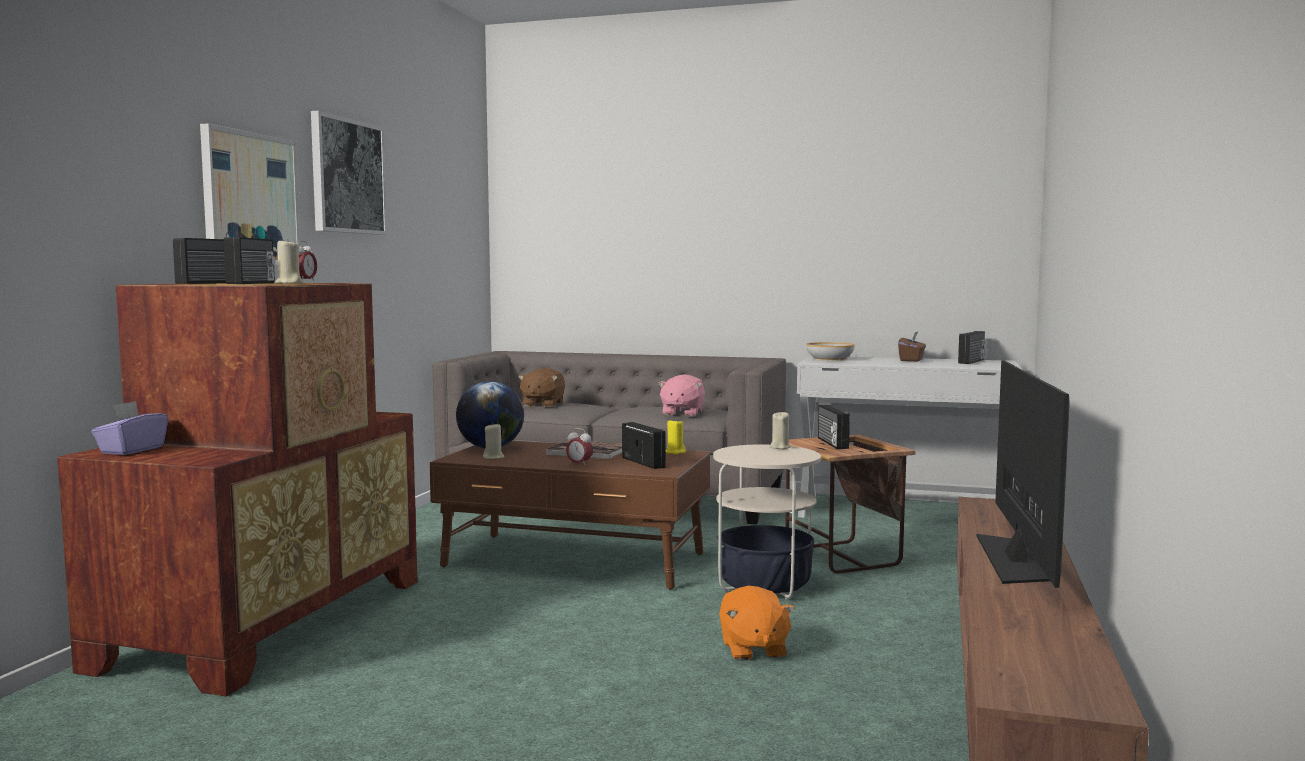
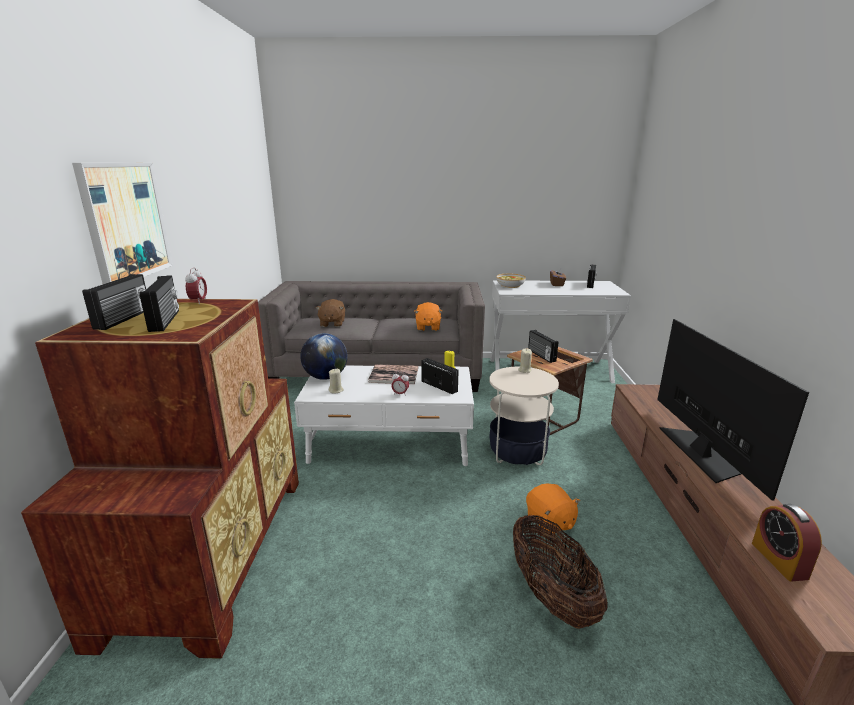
camera: 15 degrees left, 15 degrees up
purple tissue box [92,401,168,455] -> none
beige candle [274,238,304,284] -> none
picture [311,111,387,235] -> none
brown coffee table [429,441,710,590] -> white coffee table [294,365,474,466]
pink plush toy [658,374,705,417] -> orange plush toy [414,302,443,331]
none -> basket [513,515,608,629]
none -> alarm clock [752,504,822,582]

